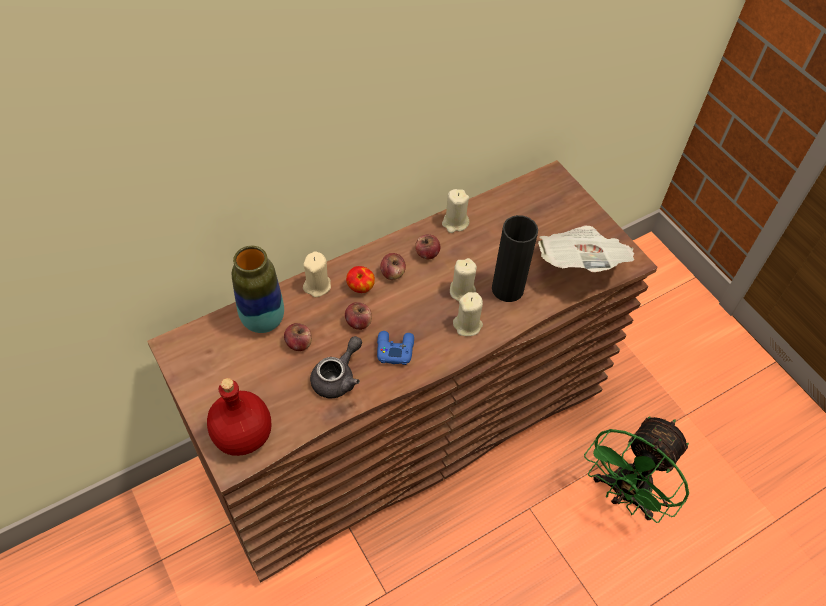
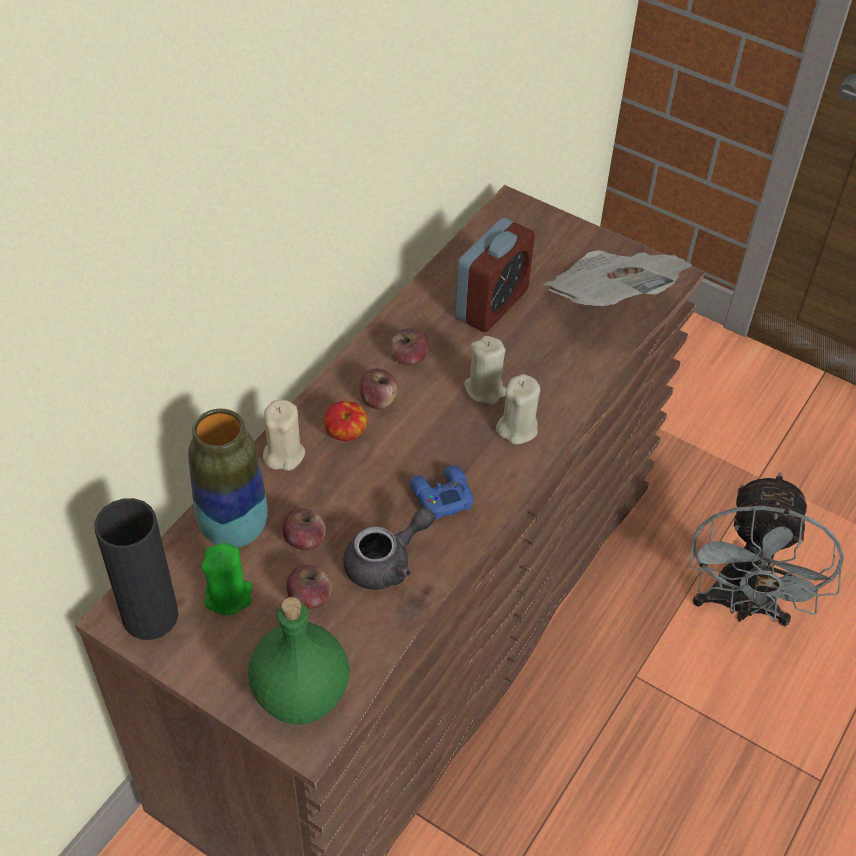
camera: 25 degrees left, 5 degrees down
red bottle [207,378,271,456] -> green bottle [248,597,349,725]
grey teapot [310,336,362,398] -> grey teapot turned 45 degrees clockwise [343,507,435,590]
apple [345,302,372,330] -> apple moved to [286,565,332,609]
beige candle [442,189,470,233] -> none
black vase [492,215,538,302] -> black vase moved to [94,498,178,640]
green fan [584,417,689,523] -> grey fan [689,473,844,626]
none -> green candle [201,543,253,615]
none -> alarm clock [455,218,535,332]

